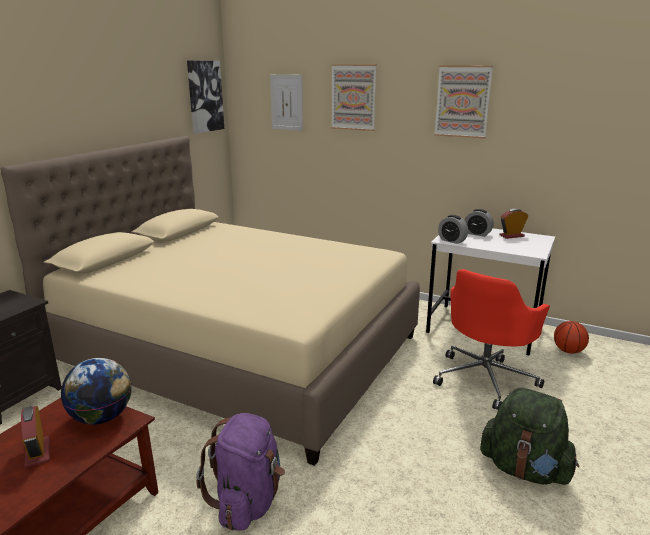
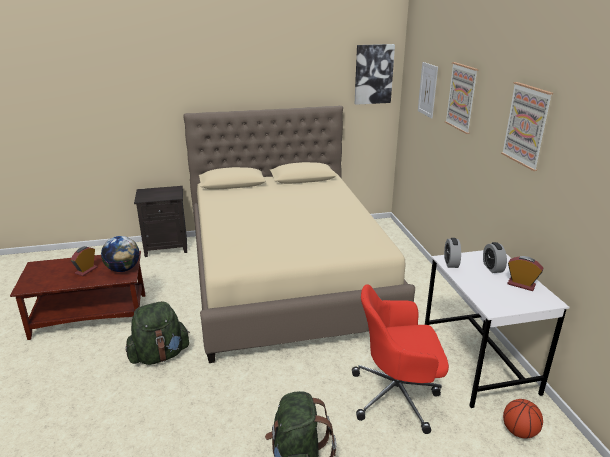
camera: 50 degrees right, 5 degrees up
purple backpack [196,413,285,531] -> green backpack [126,301,190,365]

